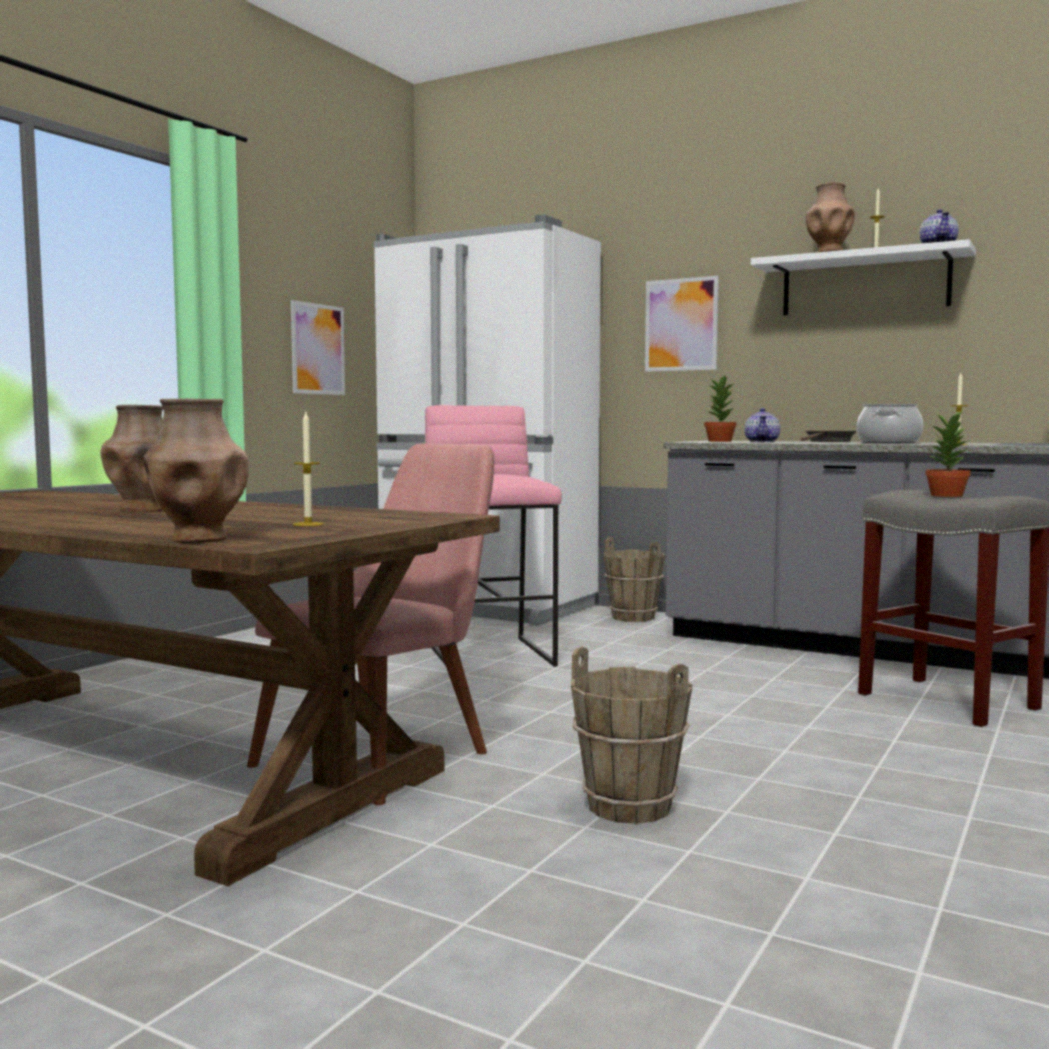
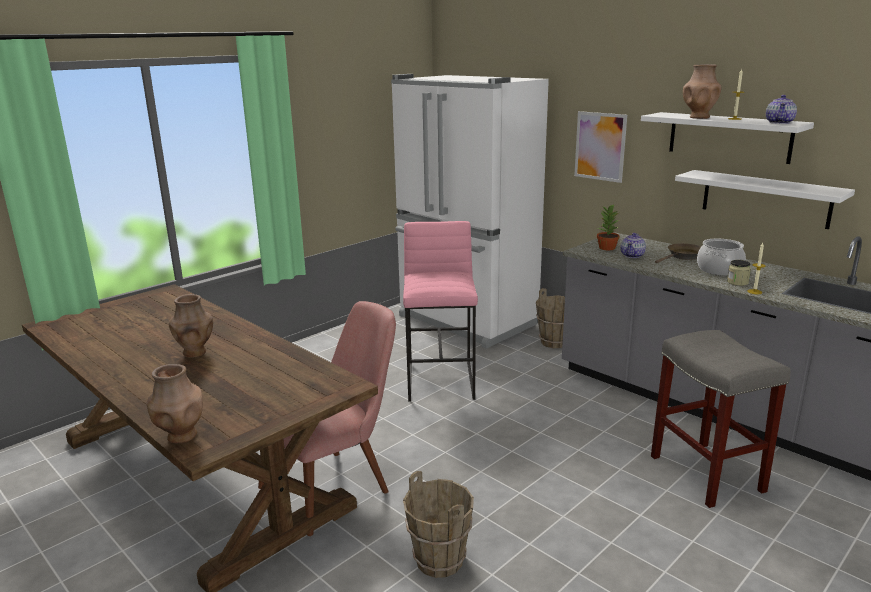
camera: 15 degrees right, 15 degrees up
picture [291,300,345,395] -> none
candle [293,412,324,526] -> none
potted plant [925,409,971,497] -> none
none -> white shelf [675,170,855,229]
none -> jar [727,260,751,286]

